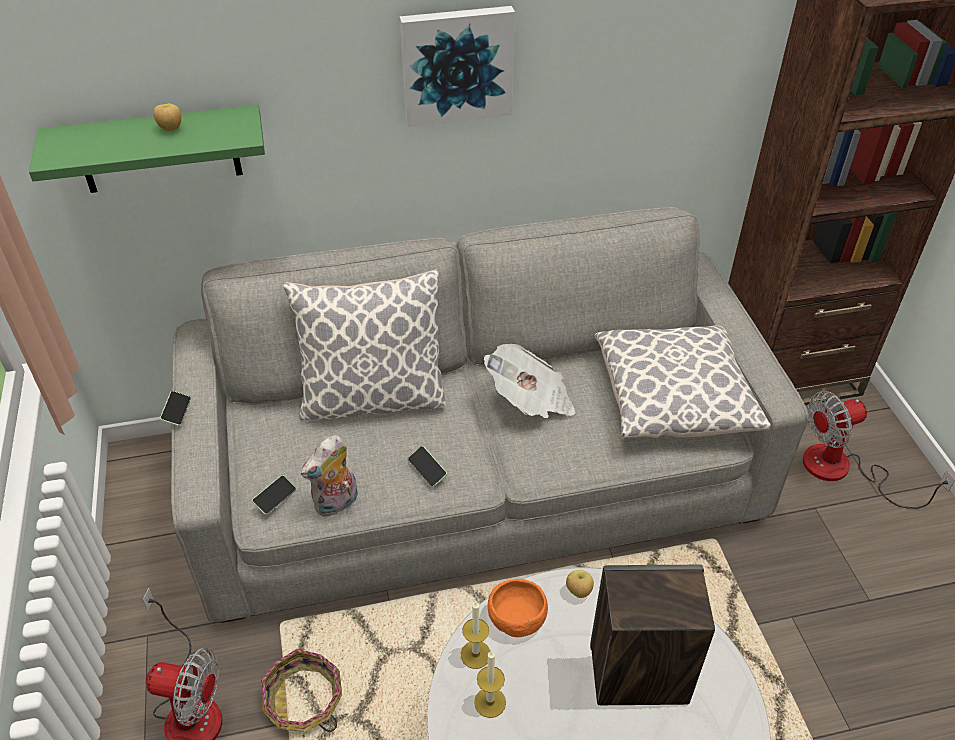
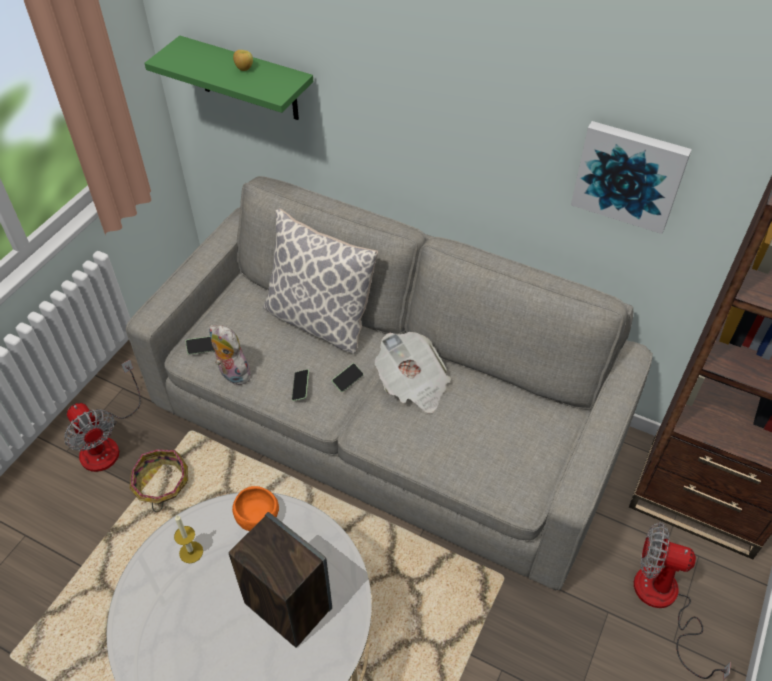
camera: 40 degrees right, 5 degrees up
phone [160,391,191,426] -> phone moved to [332,363,364,392]
plush toy [301,435,358,517] -> plush toy turned 45 degrees clockwise [209,325,250,385]
picture [399,6,515,127] -> picture moved to [571,121,692,234]
candle [461,601,491,669] -> none
apple [566,570,594,598] -> none
pillow [595,325,771,439] -> none

